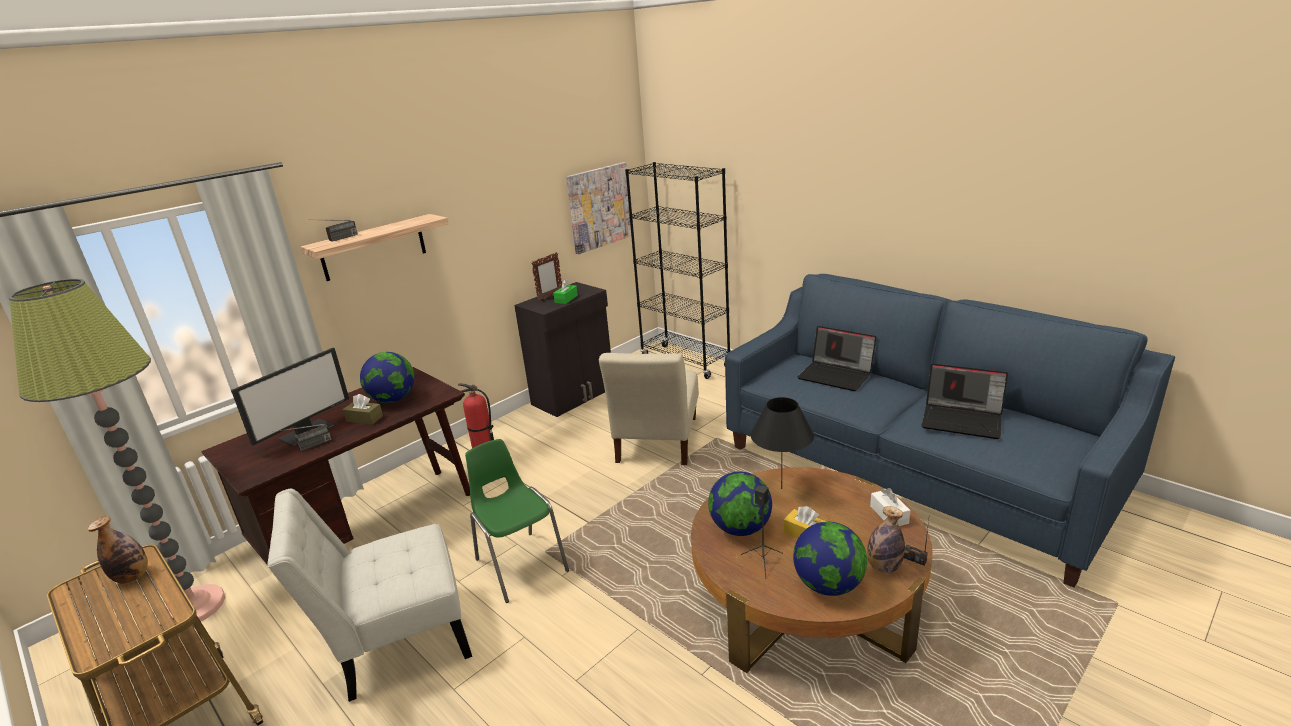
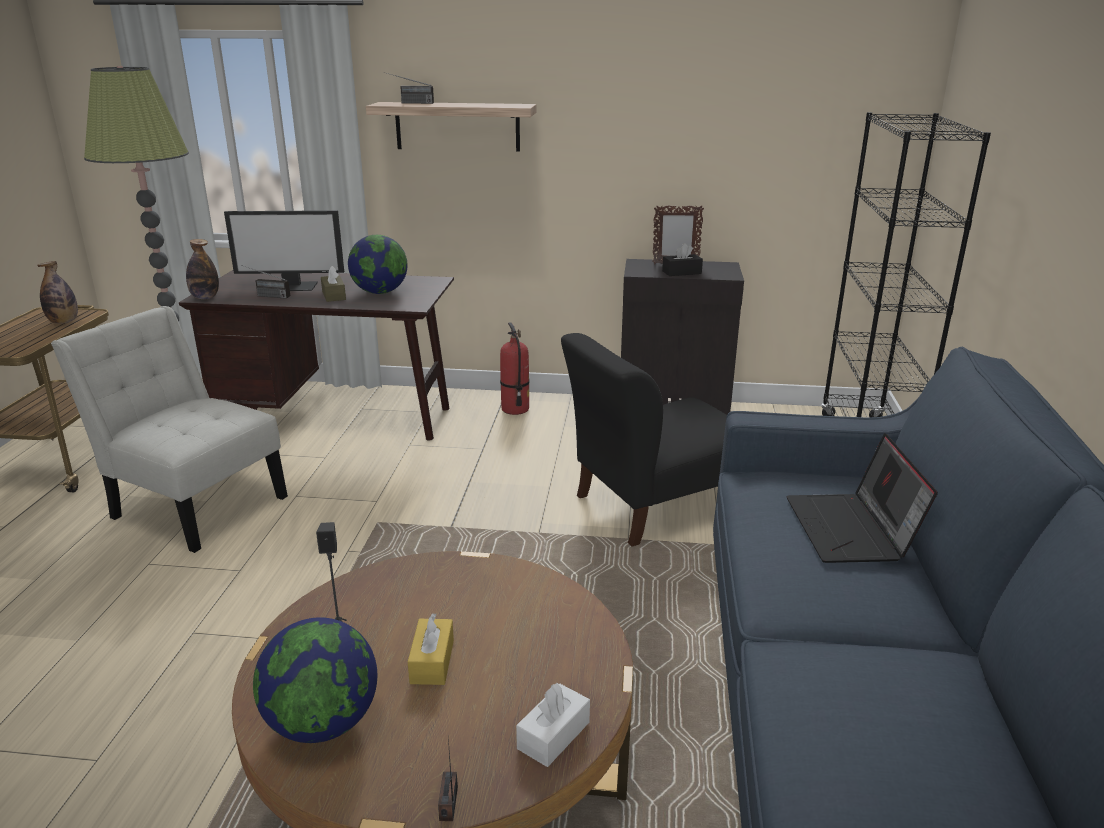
camera: 50 degrees right, 0 degrees up
green chair [465,439,569,603] -> none
green tissue box [553,279,578,304] -> black tissue box [662,243,703,276]
picture [566,162,631,254] -> none
beige chair [599,353,699,465] -> black chair [561,333,727,547]
globe [708,471,772,536] -> none
black table lamp [750,397,814,489] -> none
bottle [867,506,905,573] -> bottle moved to [186,239,219,299]
laptop [921,364,1008,439] -> none

